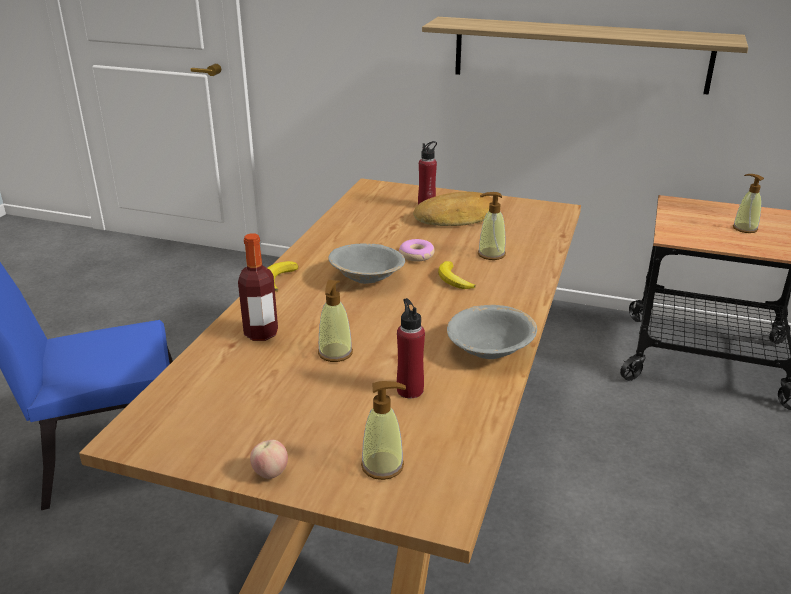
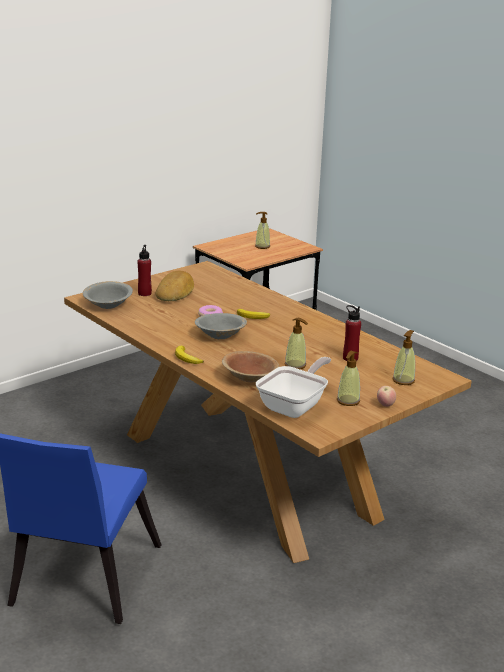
camera: 60 degrees left, 5 degrees down
bottle [238,233,278,341] -> brown bowl [222,351,279,382]
shelf [422,17,748,95] -> none
grey bowl [447,305,537,359] -> grey bowl moved to [83,281,133,309]
soap dispenser [478,192,506,260] -> soap dispenser moved to [337,351,360,406]
none -> frying pan [256,357,331,418]

